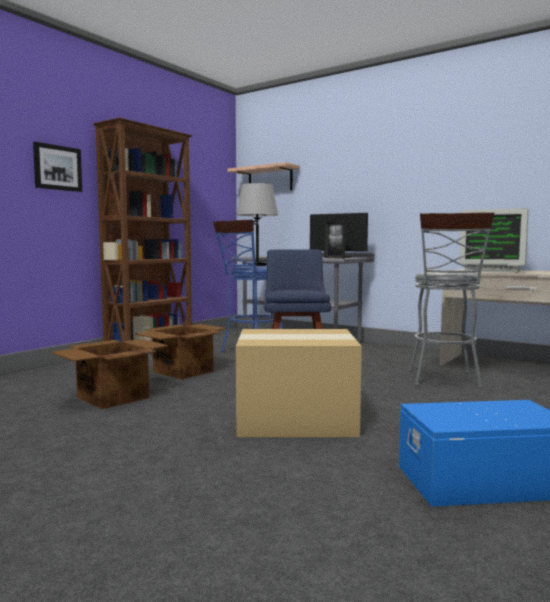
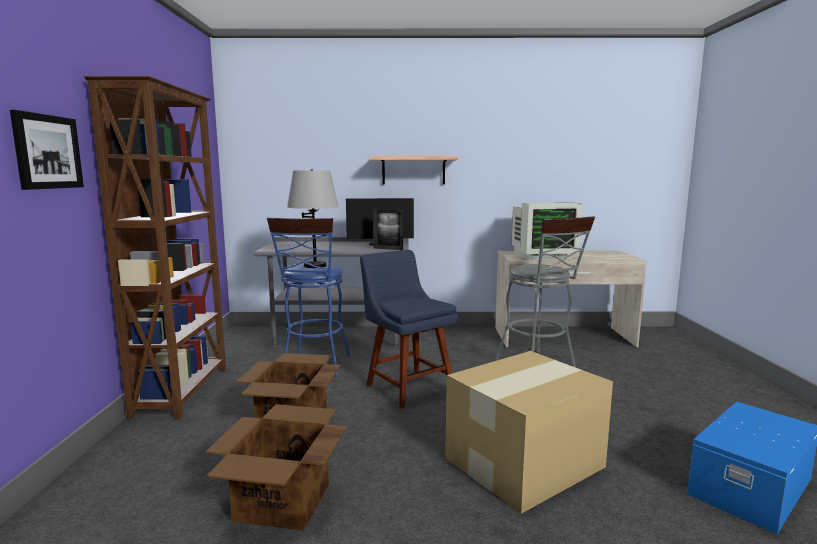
camera: 35 degrees left, 5 degrees up
shelf [228,162,300,190] -> shelf moved to [370,156,458,184]

